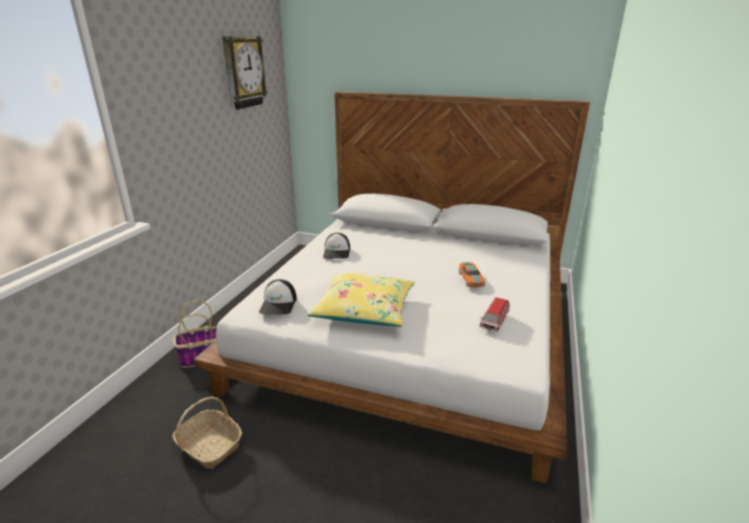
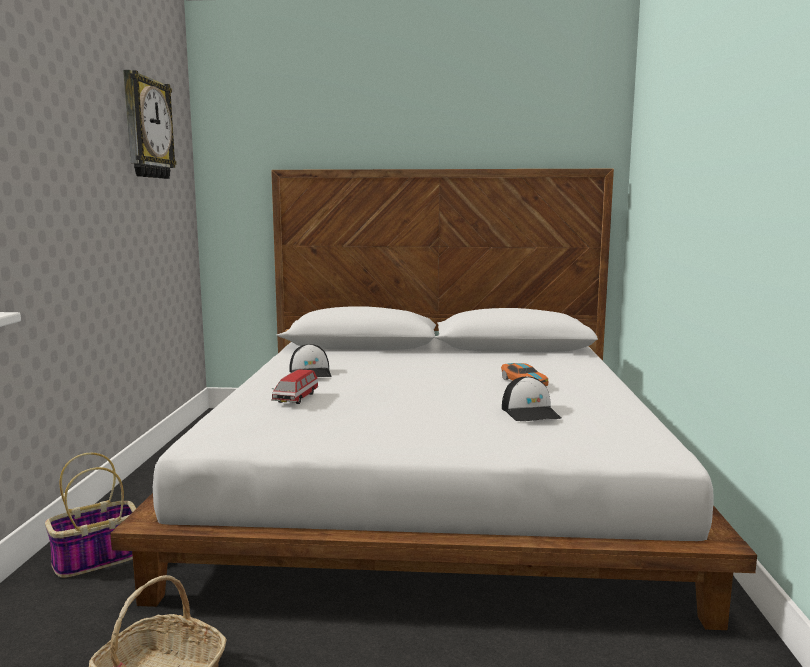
camera: 15 degrees left, 15 degrees down
cap [259,279,297,315] -> cap moved to [502,376,561,421]
yellow pillow [307,273,415,327] -> none
toy car [479,297,510,332] -> toy car moved to [271,369,318,404]

